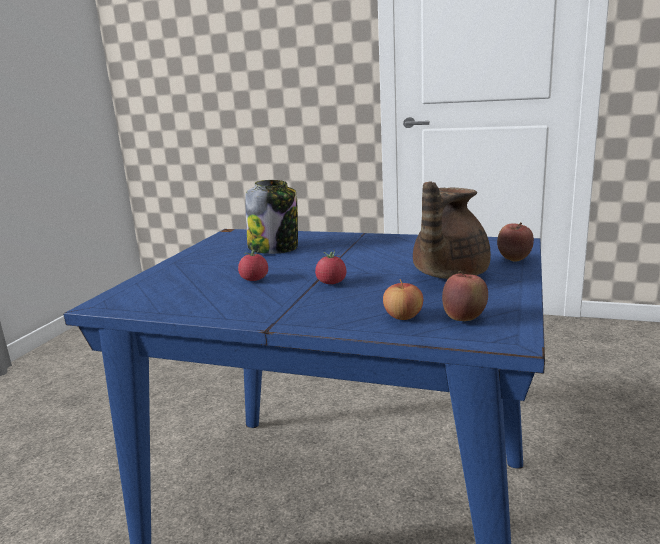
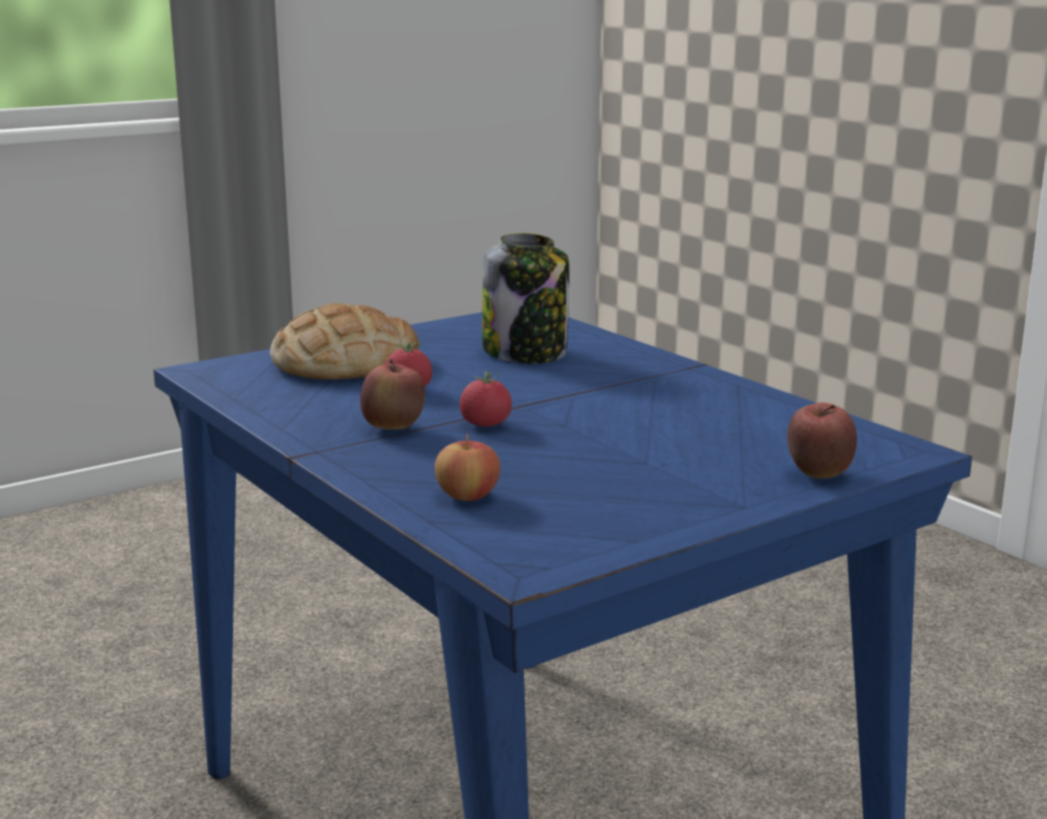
camera: 35 degrees right, 0 degrees up
brown teapot [413,181,491,279] -> none
apple [442,271,488,321] -> apple moved to [360,359,425,430]
none -> bread [270,303,419,379]

